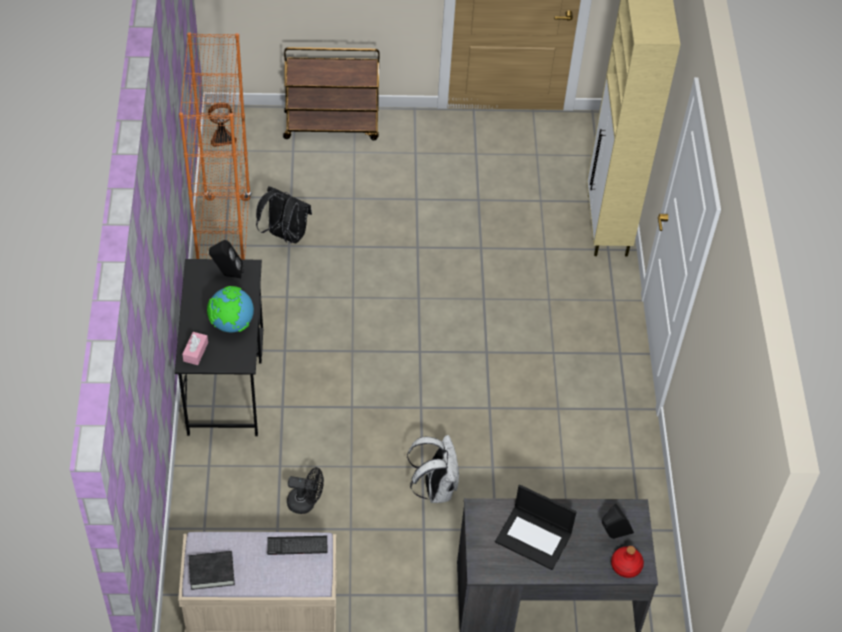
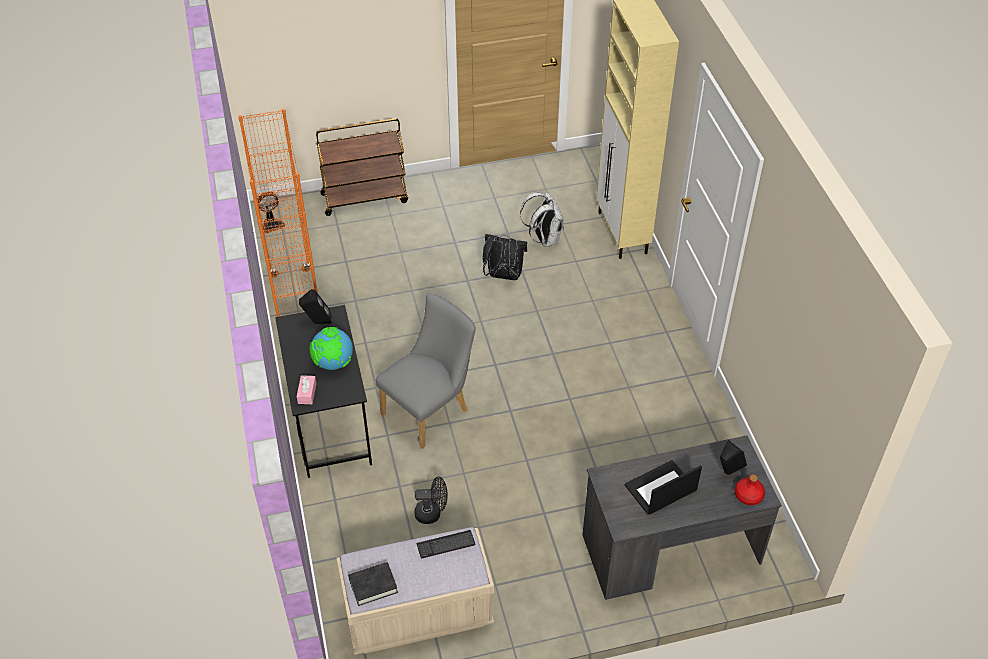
camera: 10 degrees left, 5 degrees down
black backpack [256,186,312,243] -> black backpack moved to [482,234,528,280]
white backpack [407,435,459,503] -> white backpack moved to [520,192,564,247]
laptop [495,485,577,570] -> laptop turned 135 degrees clockwise [625,460,702,515]
none -> grey chair [376,294,476,449]

